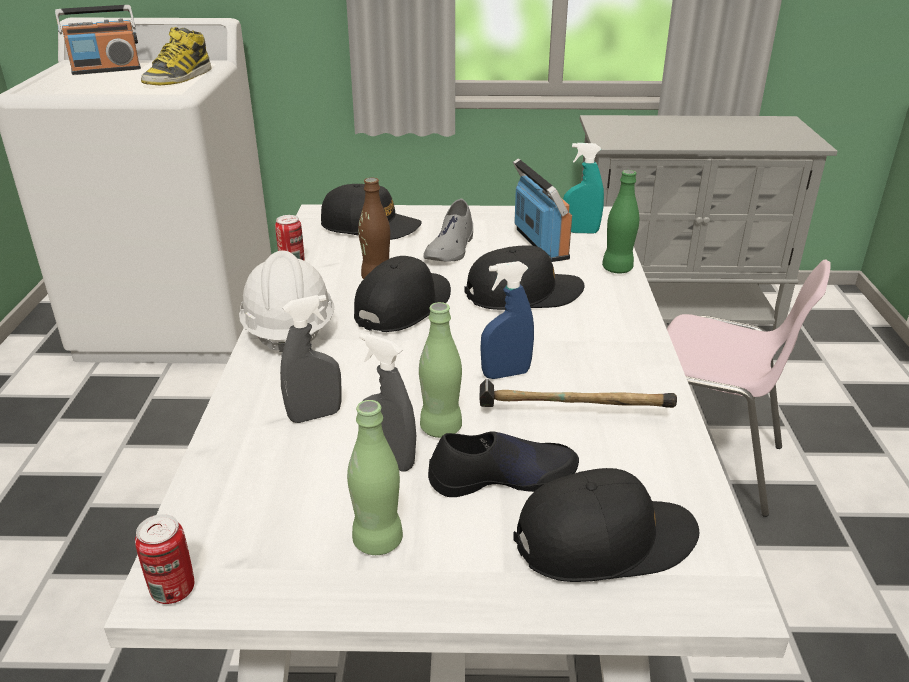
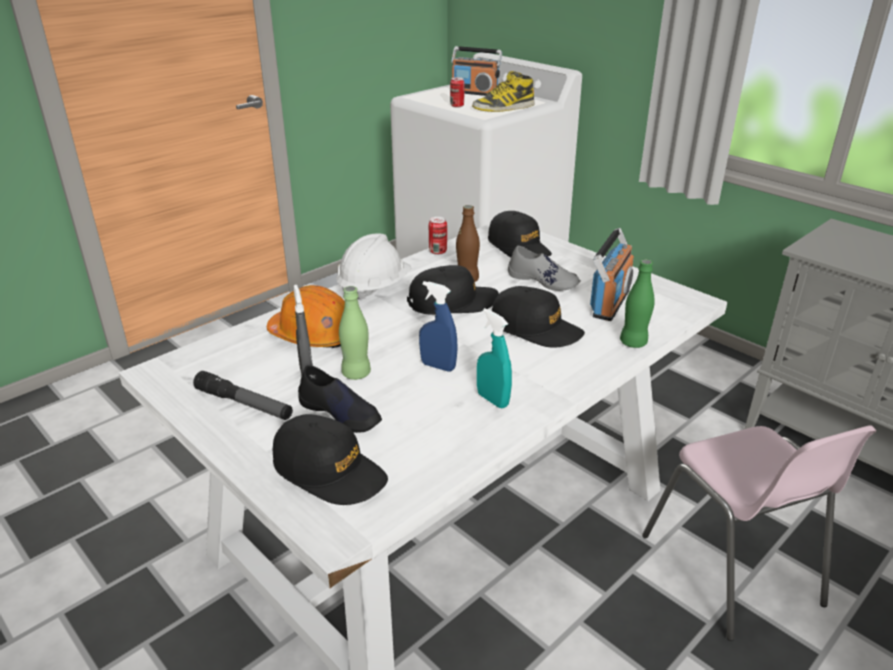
camera: 45 degrees right, 0 degrees up
can [135,514,194,604] -> can moved to [450,77,465,107]
grey spray bottle [280,295,342,423] -> orange hard hat [267,285,345,348]
green bottle [347,400,403,555] -> flashlight [193,371,293,420]
grey shoe [423,199,473,262] -> grey shoe turned 120 degrees counterclockwise [508,245,581,291]
hammer [479,379,677,408] -> none
turquoise spray bottle [563,143,604,233] -> turquoise spray bottle moved to [477,308,512,408]

